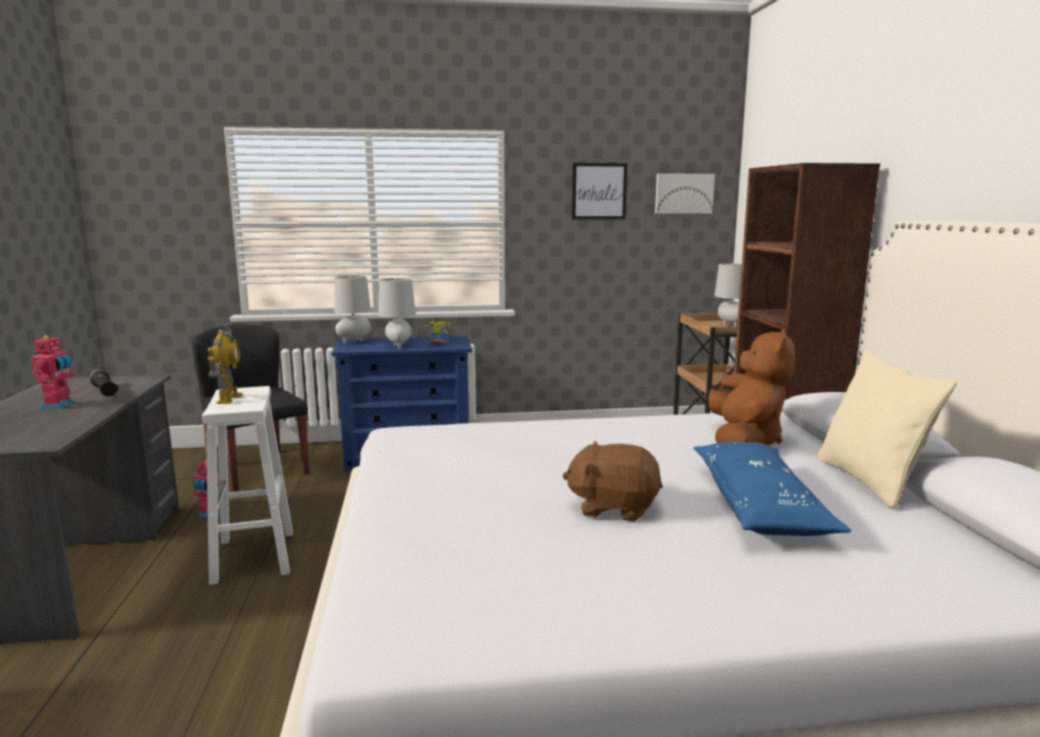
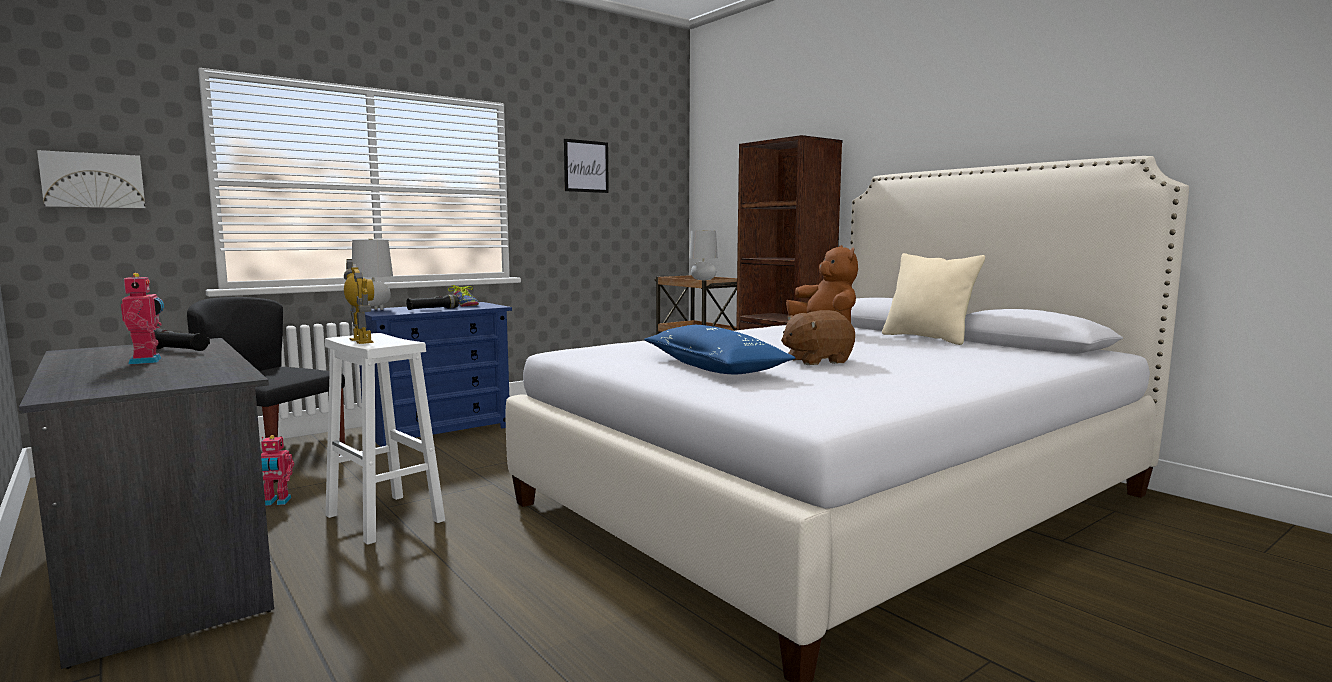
camera: 30 degrees left, 5 degrees down
grey table lamp [378,278,416,349] -> black flashlight [406,295,459,310]
picture [655,173,715,214] -> picture moved to [37,150,145,208]
blue pillow [694,442,851,536] -> blue pillow moved to [644,325,796,374]

